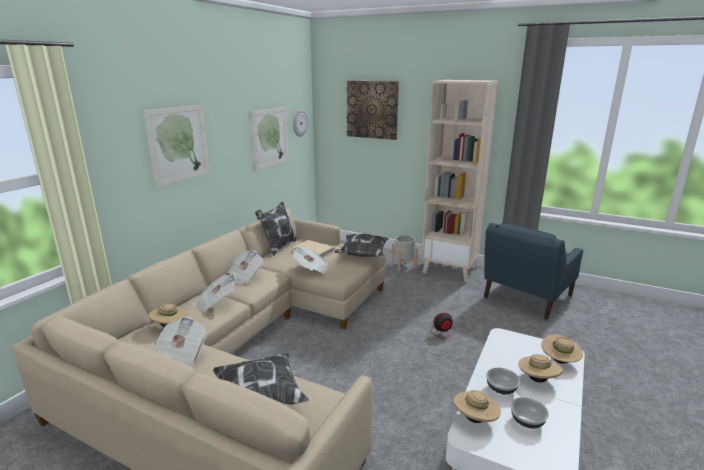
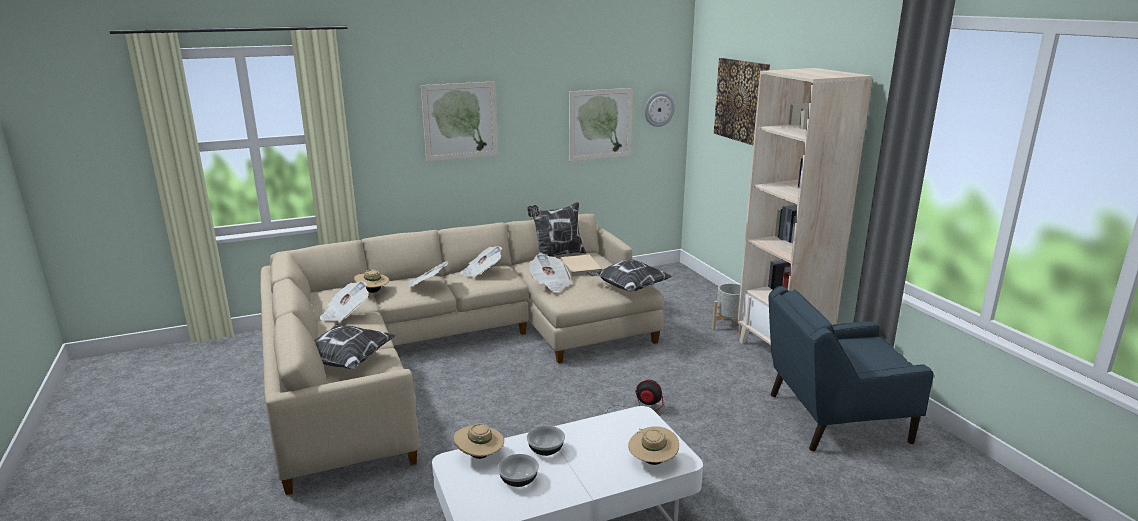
camera: 40 degrees right, 0 degrees up
beige hat [518,354,563,383] -> none

